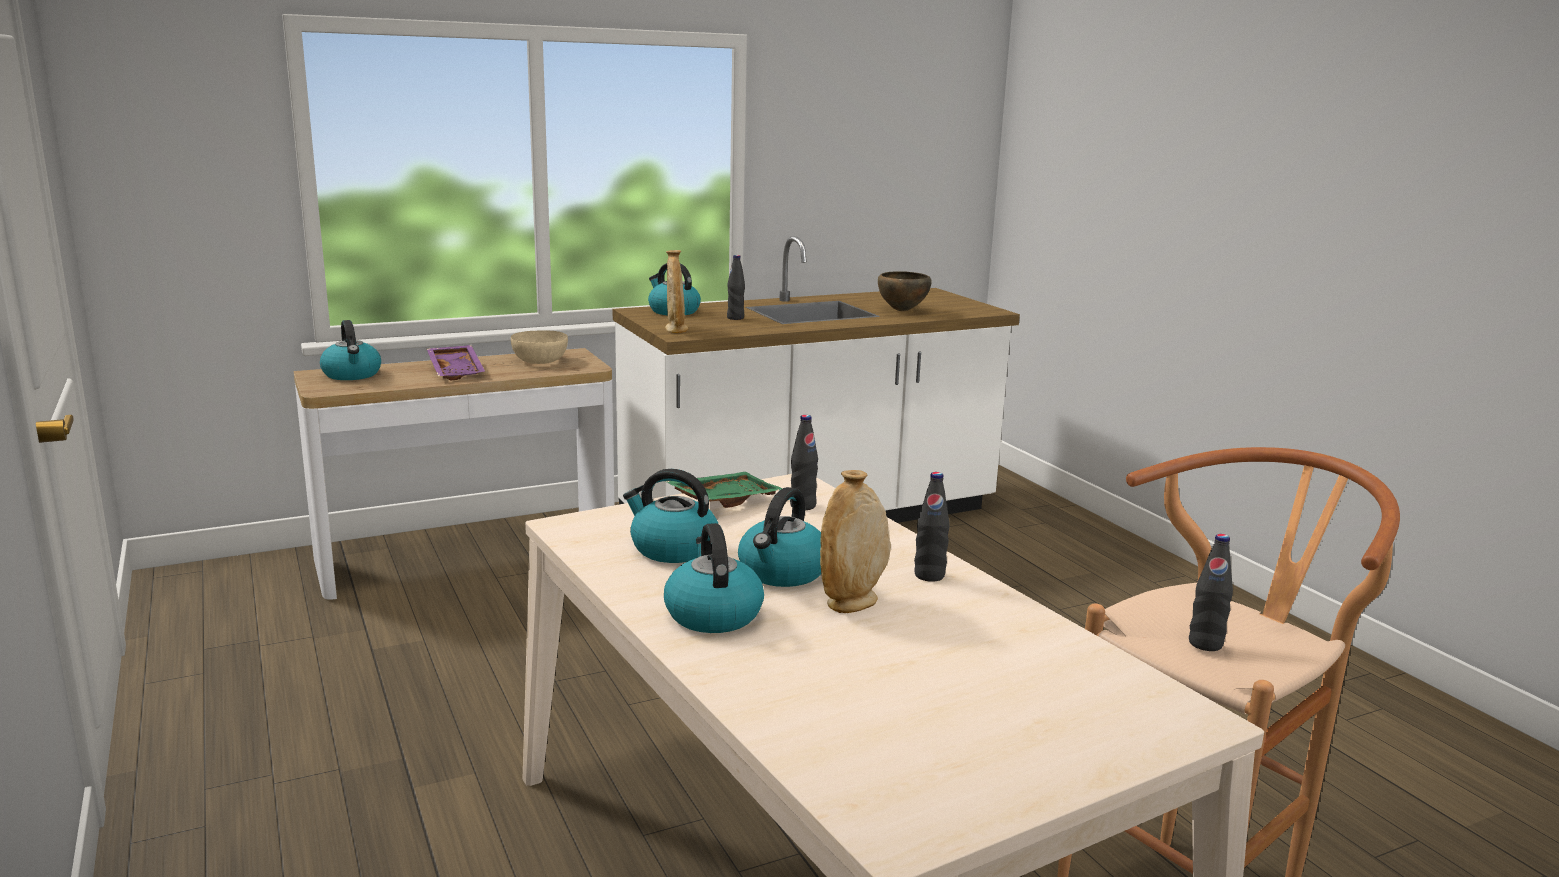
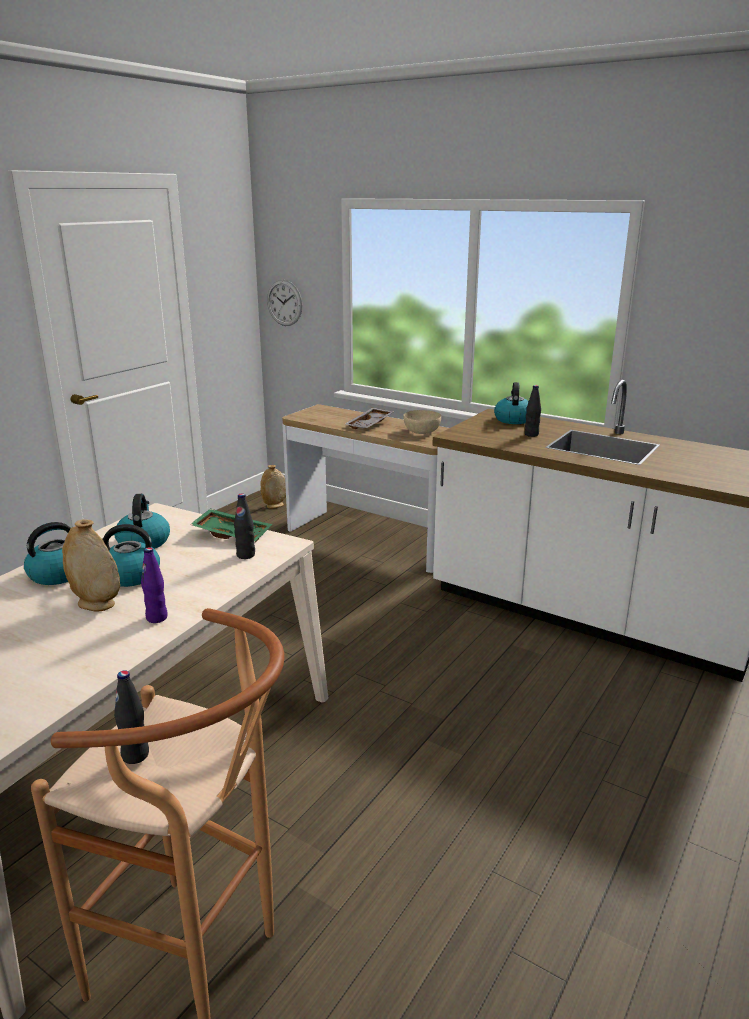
camera: 60 degrees right, 5 degrees up
kettle [320,320,381,380] -> none
purple tray [427,345,485,380] -> grey tray [345,408,394,429]
beige vase [665,250,688,333] -> beige vase moved to [260,465,286,509]
brown bowl [878,271,931,311] -> none
black bottle [914,472,950,582] -> purple bottle [141,547,168,623]
none -> wall clock [267,280,302,326]

